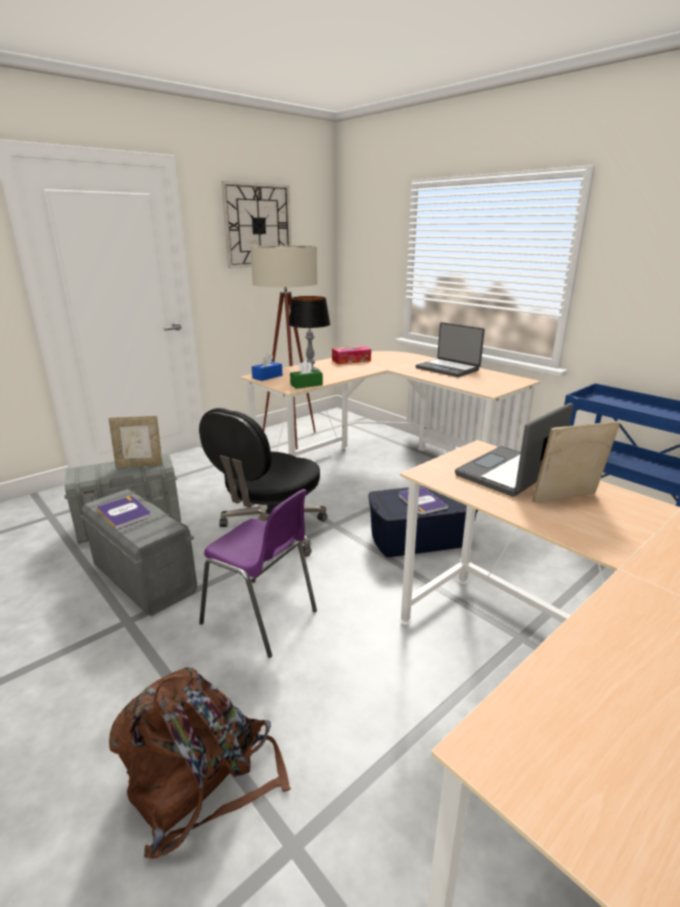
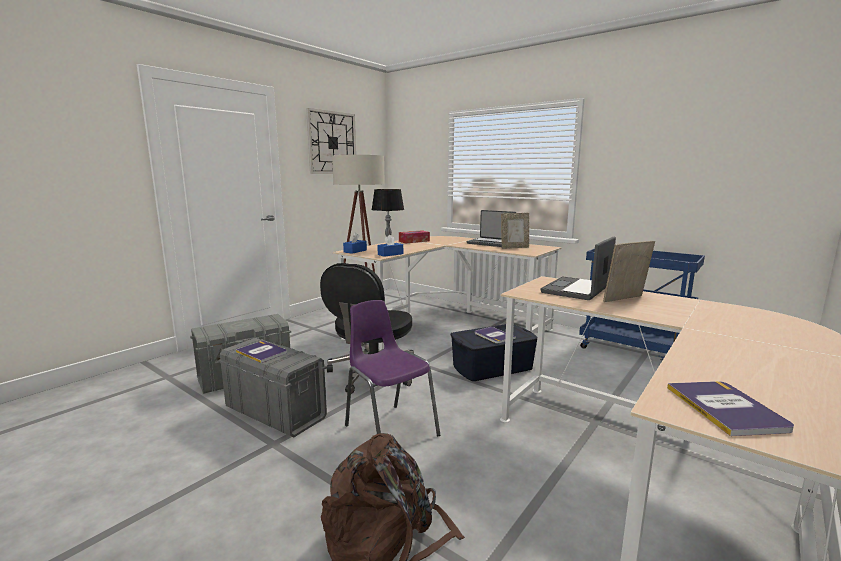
camera: 10 degrees left, 10 degrees down
picture frame [109,416,163,468] -> picture frame moved to [501,213,529,249]
purple chair [199,489,317,658] -> purple chair turned 150 degrees counterclockwise [345,300,440,436]
green tissue box [290,360,323,389] -> blue tissue box [377,235,403,257]
none -> book [667,381,794,436]

